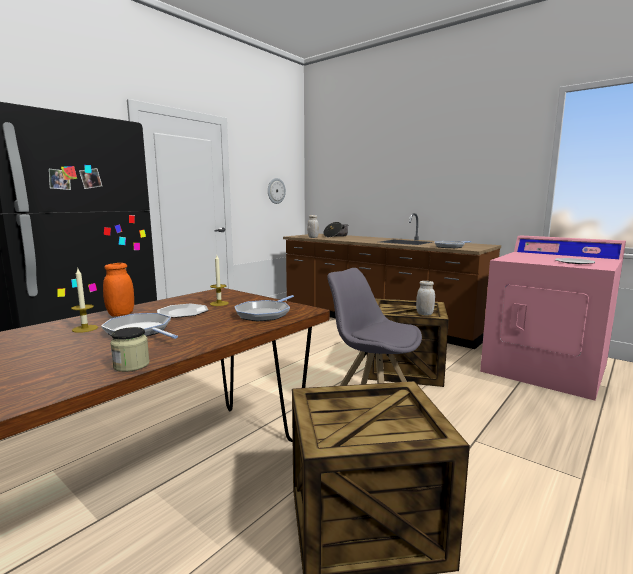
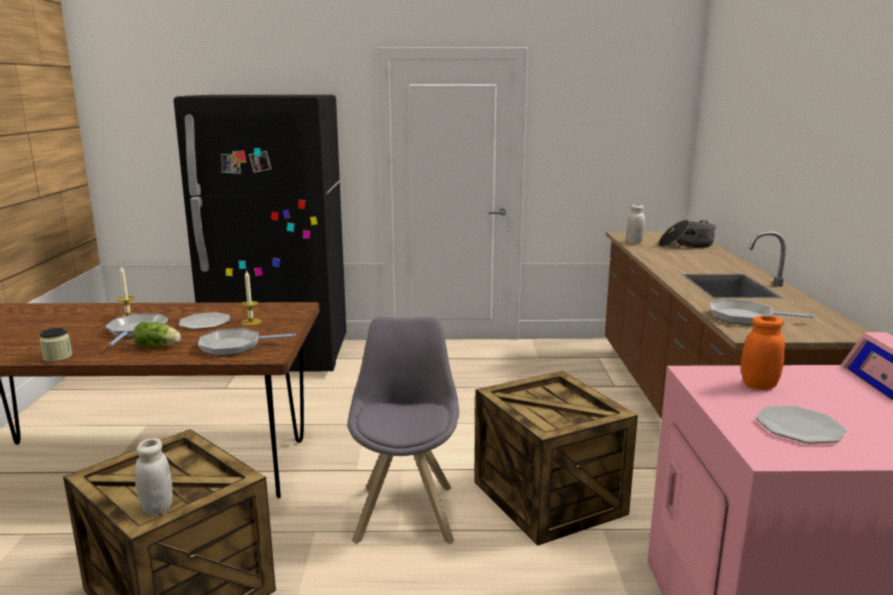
camera: 50 degrees right, 5 degrees up
orange jar [103,263,134,316] -> orange jar moved to [741,316,785,390]
wall clock [268,178,286,204] -> none
white jar [416,281,435,315] -> white jar moved to [135,438,173,515]
none -> lettuce [133,322,181,348]

